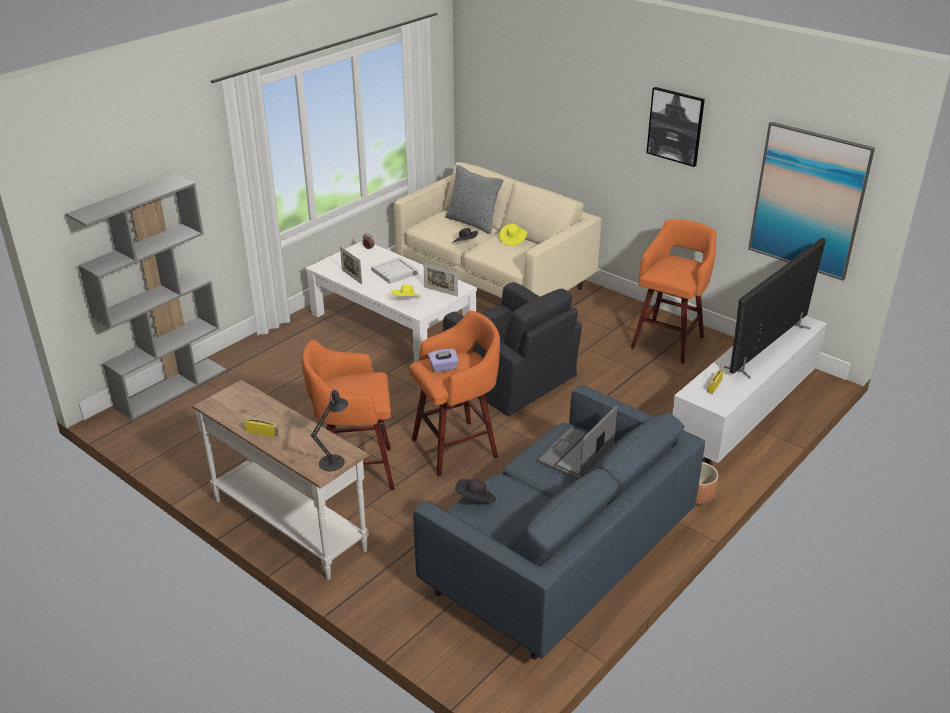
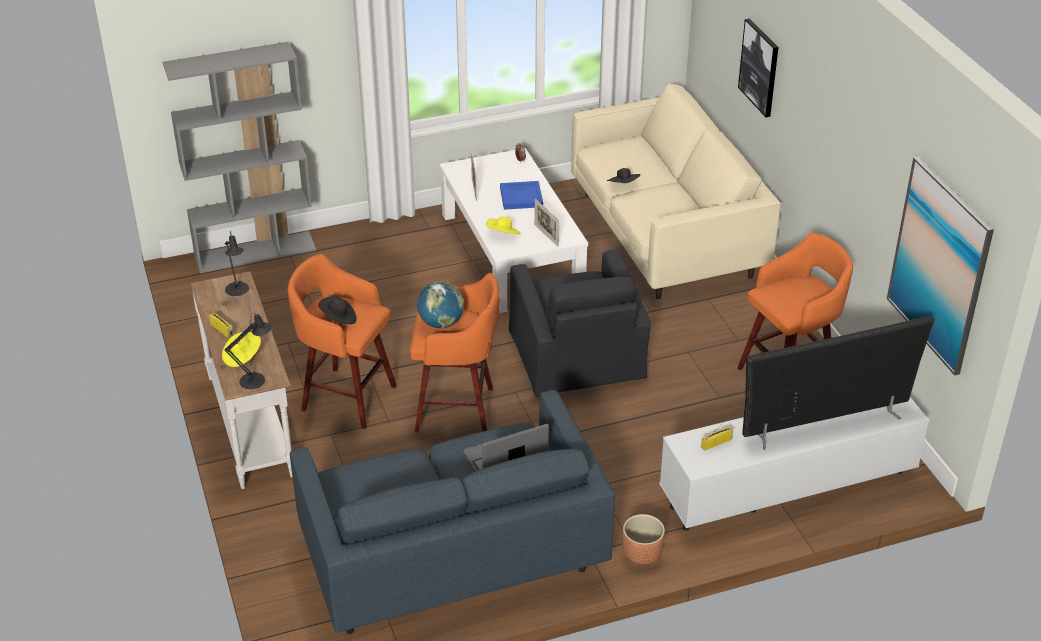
camera: 30 degrees right, 5 degrees up
white tray [371,257,418,284] -> blue tray [500,181,543,210]
purple tissue box [428,349,459,372] -> globe [417,281,464,328]
grey pillow [445,165,504,234] -> none
black hat [455,479,496,502] -> black hat moved to [318,296,357,324]
yellow hat [500,223,527,246] -> yellow hat moved to [222,332,261,367]
picture [646,87,705,167] -> picture moved to [738,18,778,117]
none -> black table lamp [225,231,249,296]

